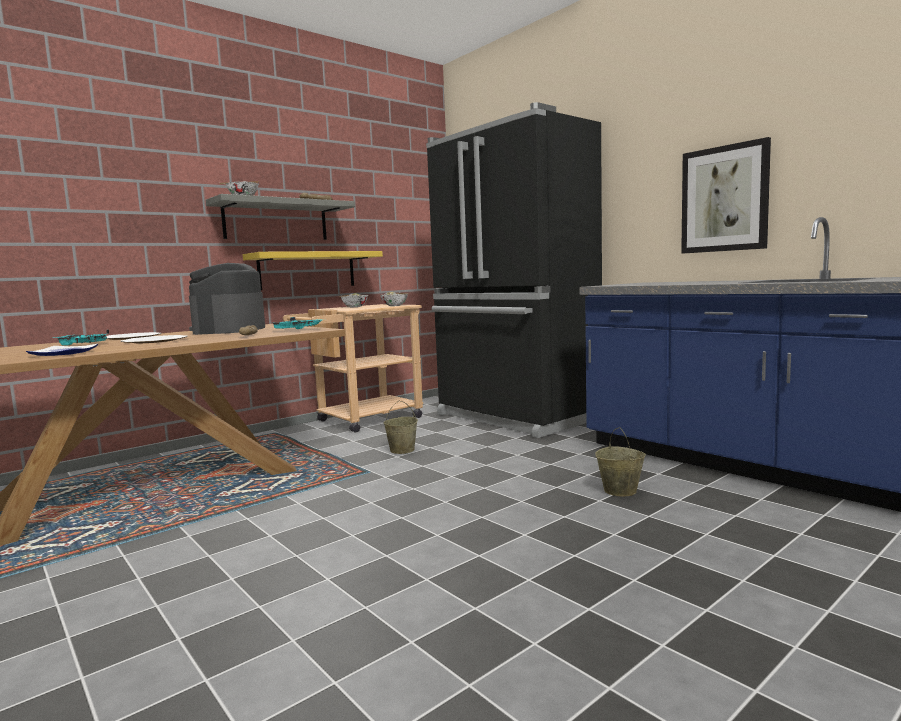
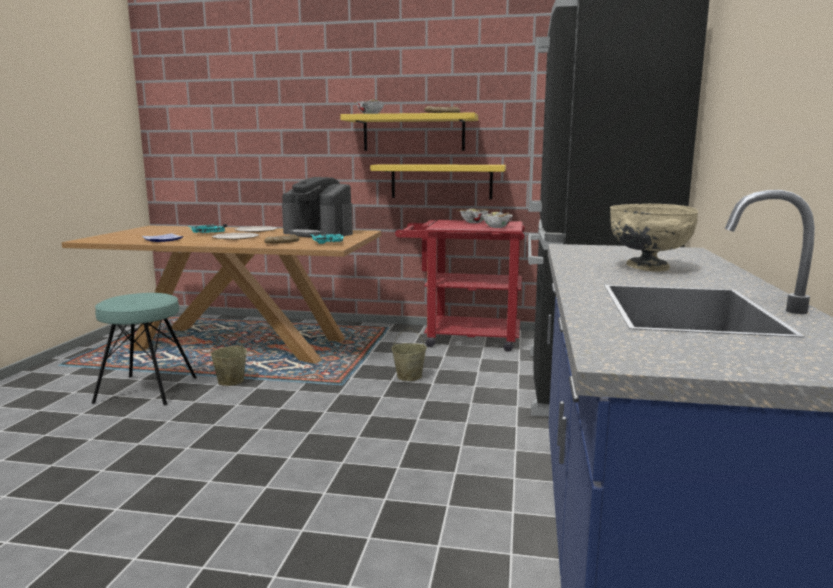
camera: 50 degrees right, 5 degrees up
coffee machine [189,263,265,335] -> coffee machine turned 105 degrees counterclockwise [282,177,353,238]
grey shelf [206,194,355,240] -> yellow shelf [340,112,478,151]
beige cart [283,304,423,433] -> red cart [395,220,525,352]
beige bucket [595,427,646,496] -> beige bucket moved to [211,331,247,386]
picture [681,137,771,253] -> none
none -> turquoise stool [92,293,197,405]
none -> beige bowl [610,204,698,272]

